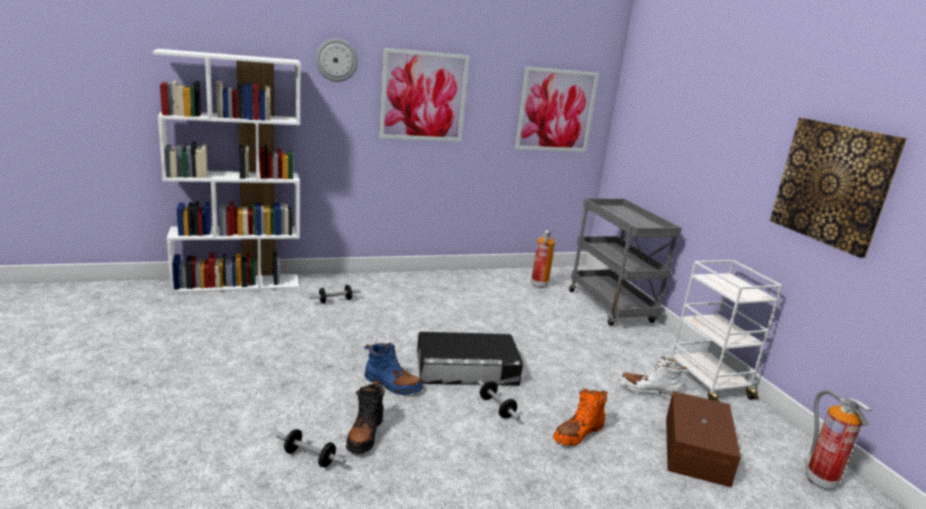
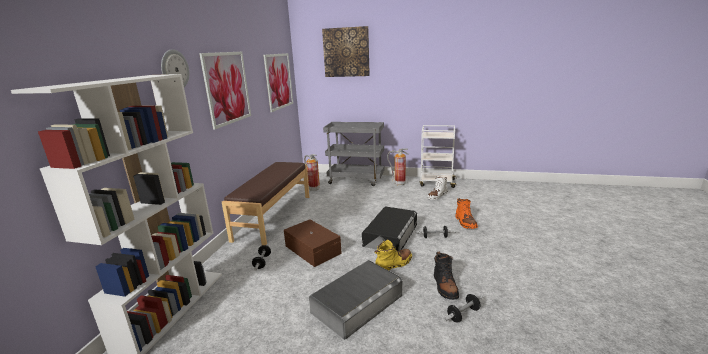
camera: 55 degrees left, 0 degrees up
black boot [346,381,385,454] -> black boot turned 45 degrees clockwise [434,251,459,300]
blue boot [364,343,423,395] -> yellow boot [375,240,412,271]
brown storage box [666,391,741,488] -> brown storage box moved to [284,219,342,267]
picture [770,117,907,258] -> picture moved to [322,26,370,77]
fire extinguisher [803,390,872,490] -> fire extinguisher moved to [387,148,409,186]
none -> brown bench [222,162,309,245]
none -> grey storage box [309,260,402,340]

